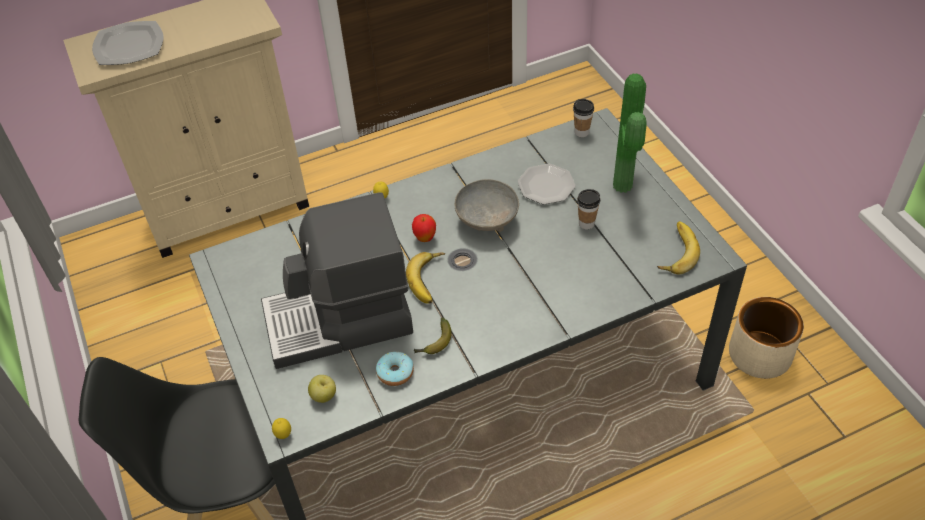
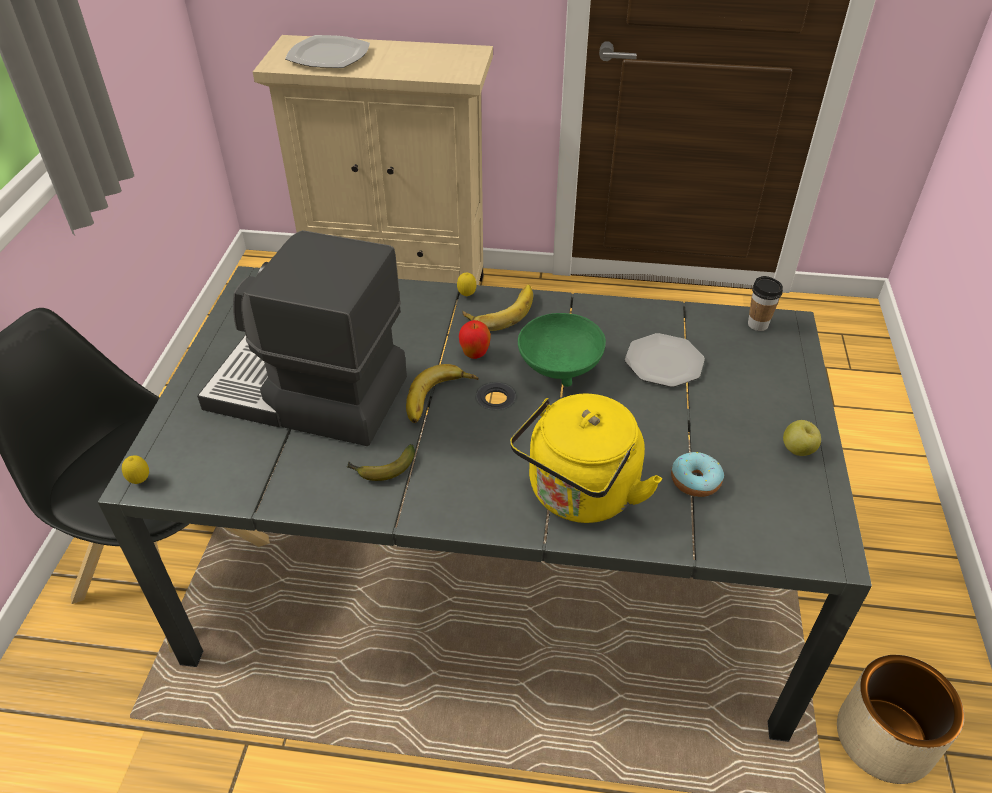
camera: 30 degrees right, 5 degrees down
apple [308,375,336,403] -> apple moved to [783,420,821,456]
donut [376,352,414,386] -> donut moved to [671,452,724,497]
grey bowl [455,179,519,232] -> green bowl [518,313,606,387]
cup [577,189,600,230] -> none
potted plant [613,73,647,193] -> none
banana [657,221,700,275] -> banana moved to [462,285,533,331]
none -> yellow kettle [510,393,662,523]

